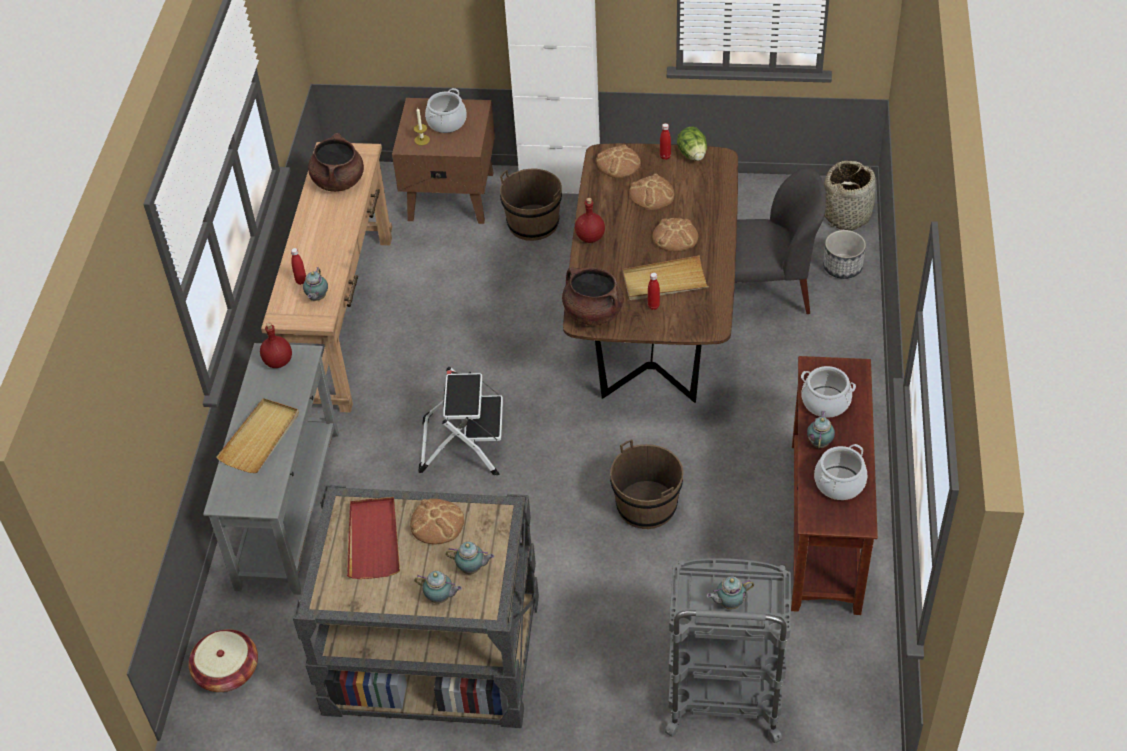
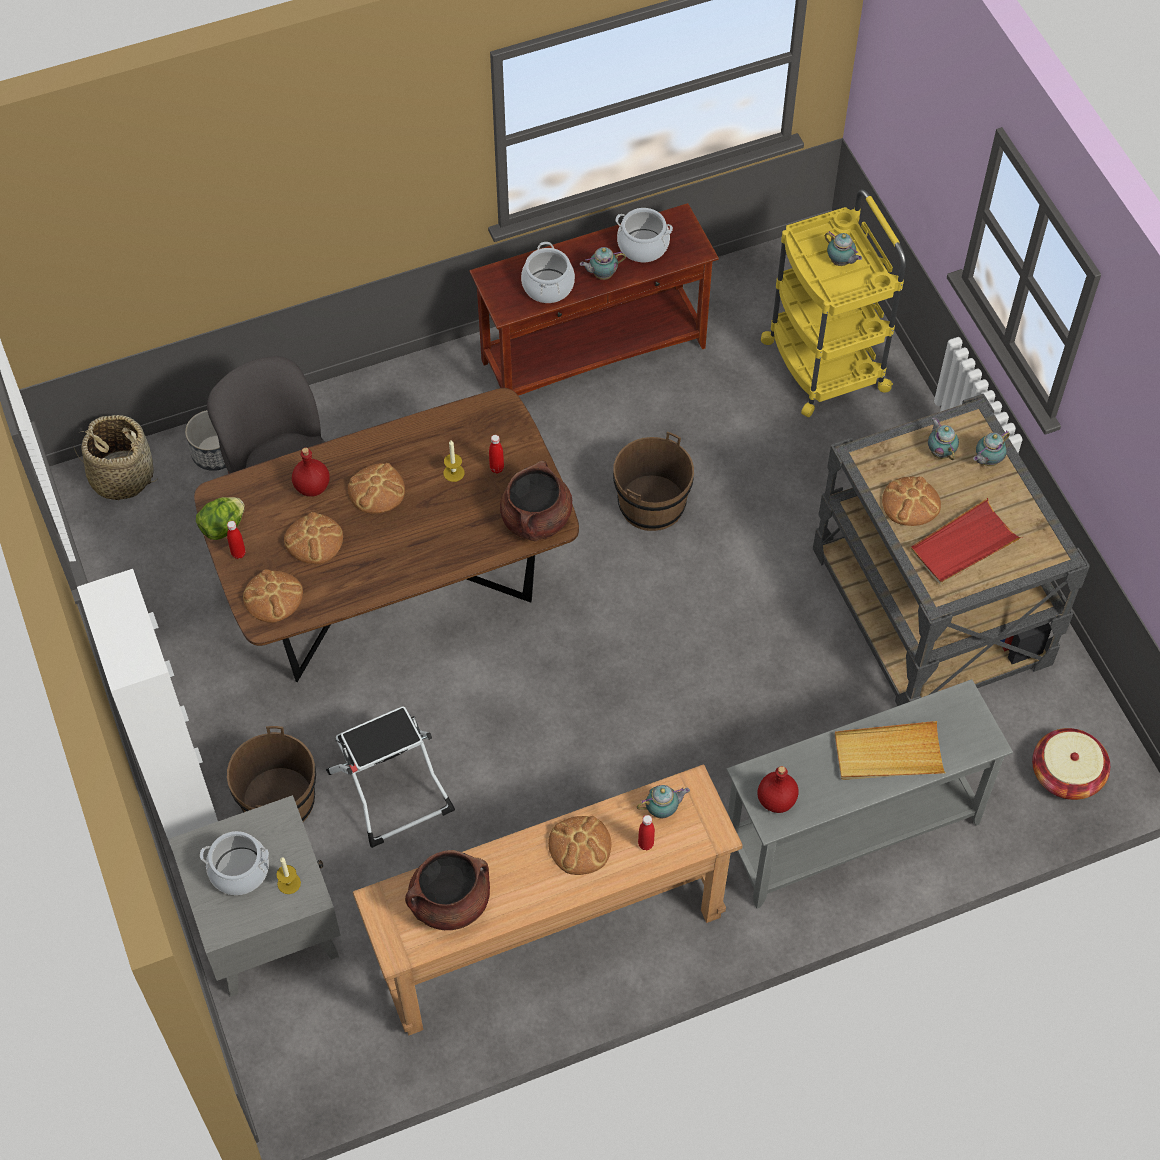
camera: 120 degrees left, 10 degrees up
brown nightstand [392,98,495,224] -> grey nightstand [169,795,341,997]
teapot [414,571,462,604] -> teapot turned 120 degrees counterclockwise [973,431,1010,466]
step ladder [418,367,503,475] -> step ladder moved to [326,706,455,848]
red bottle [575,198,605,243] -> red bottle moved to [292,448,330,497]
beige tray [623,255,709,300] -> candle [443,440,464,482]
grey cart [665,558,791,743] -> yellow cart [761,189,906,417]
none -> bread [548,816,611,875]

